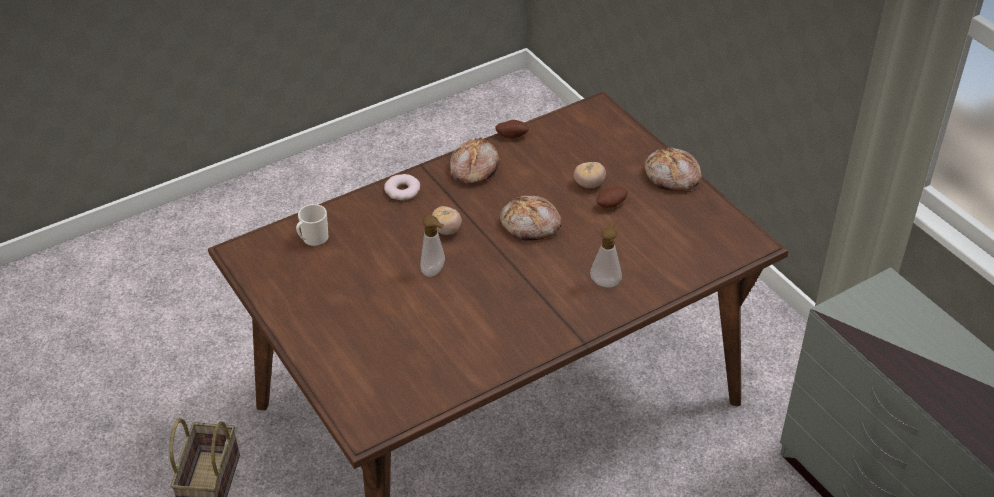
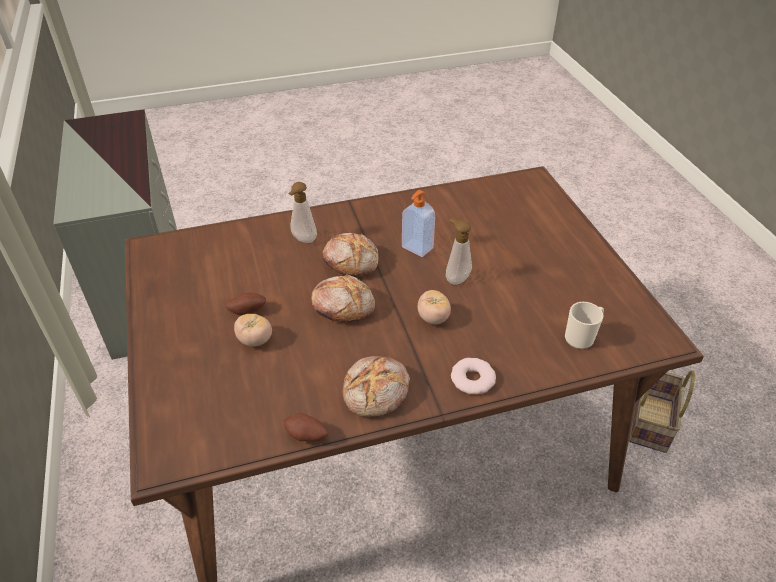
camera: 165 degrees left, 0 degrees up
bread [645,147,702,191] -> bread moved to [322,233,378,277]
none -> soap dispenser [402,190,435,257]

